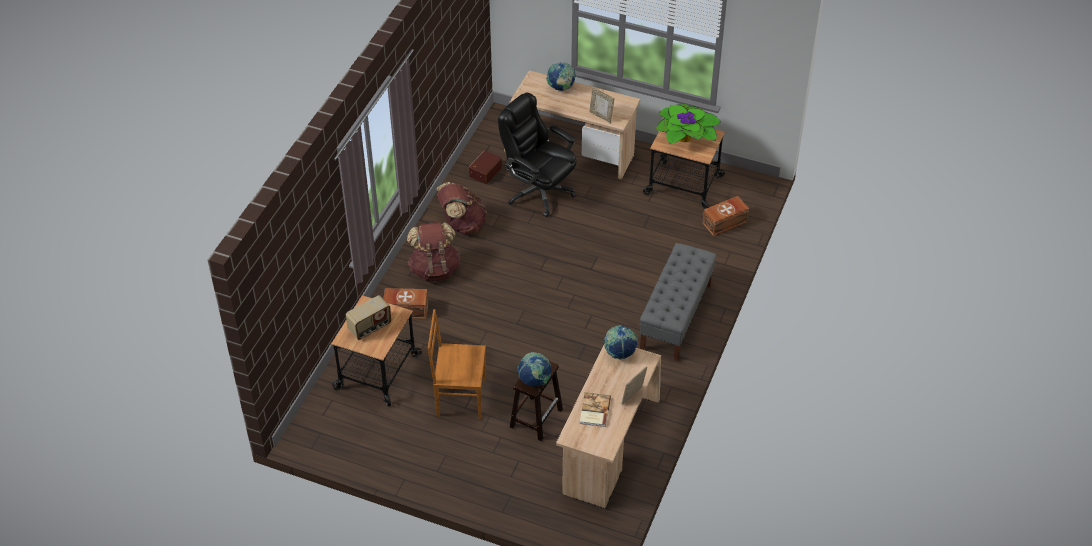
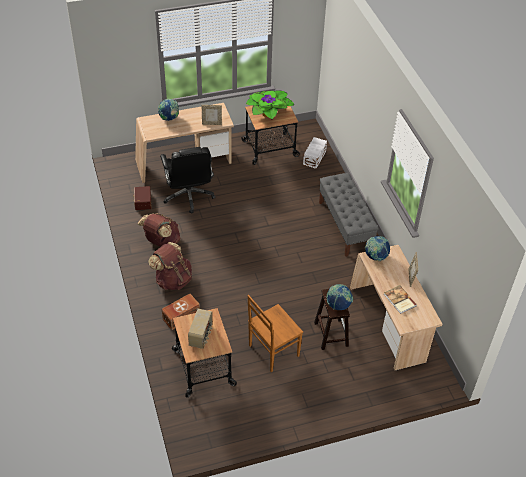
camera: 40 degrees left, 0 degrees up
black office chair [498,92,577,217] -> black office chair turned 105 degrees counterclockwise [160,147,216,214]
brown storage box [703,196,749,236] -> white storage box [303,137,327,169]

